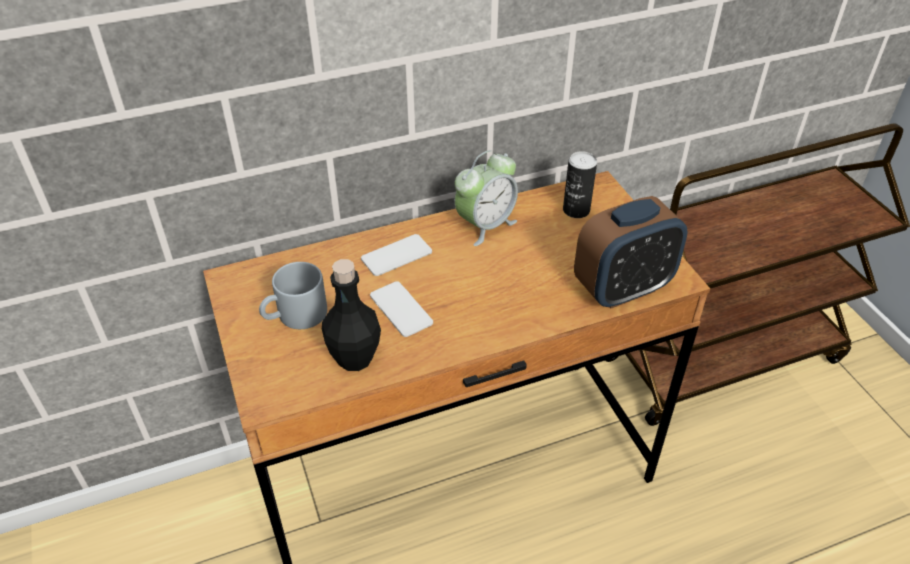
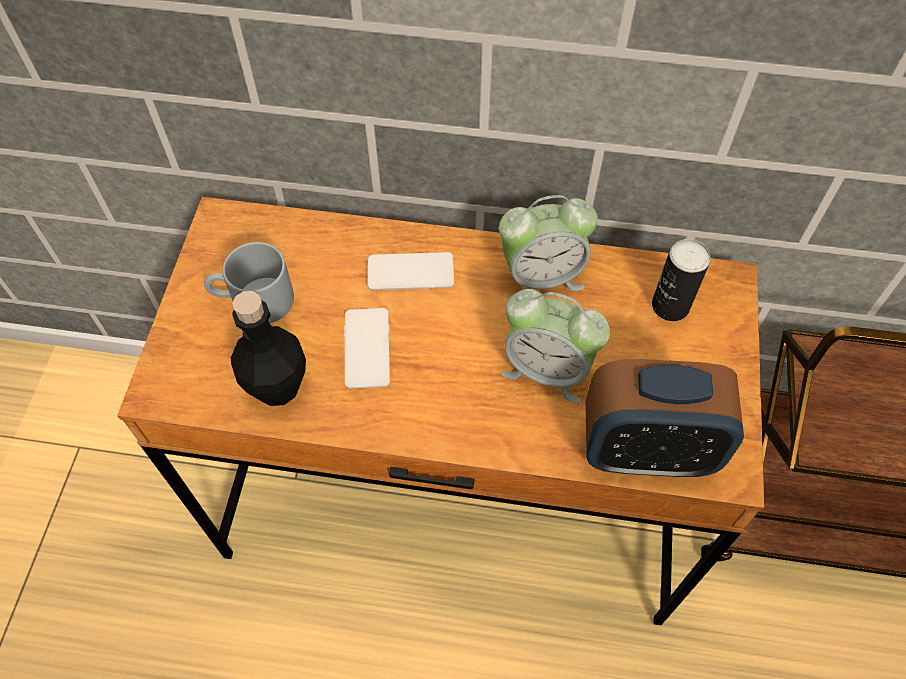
camera: 30 degrees right, 15 degrees up
none -> alarm clock [501,289,610,403]

